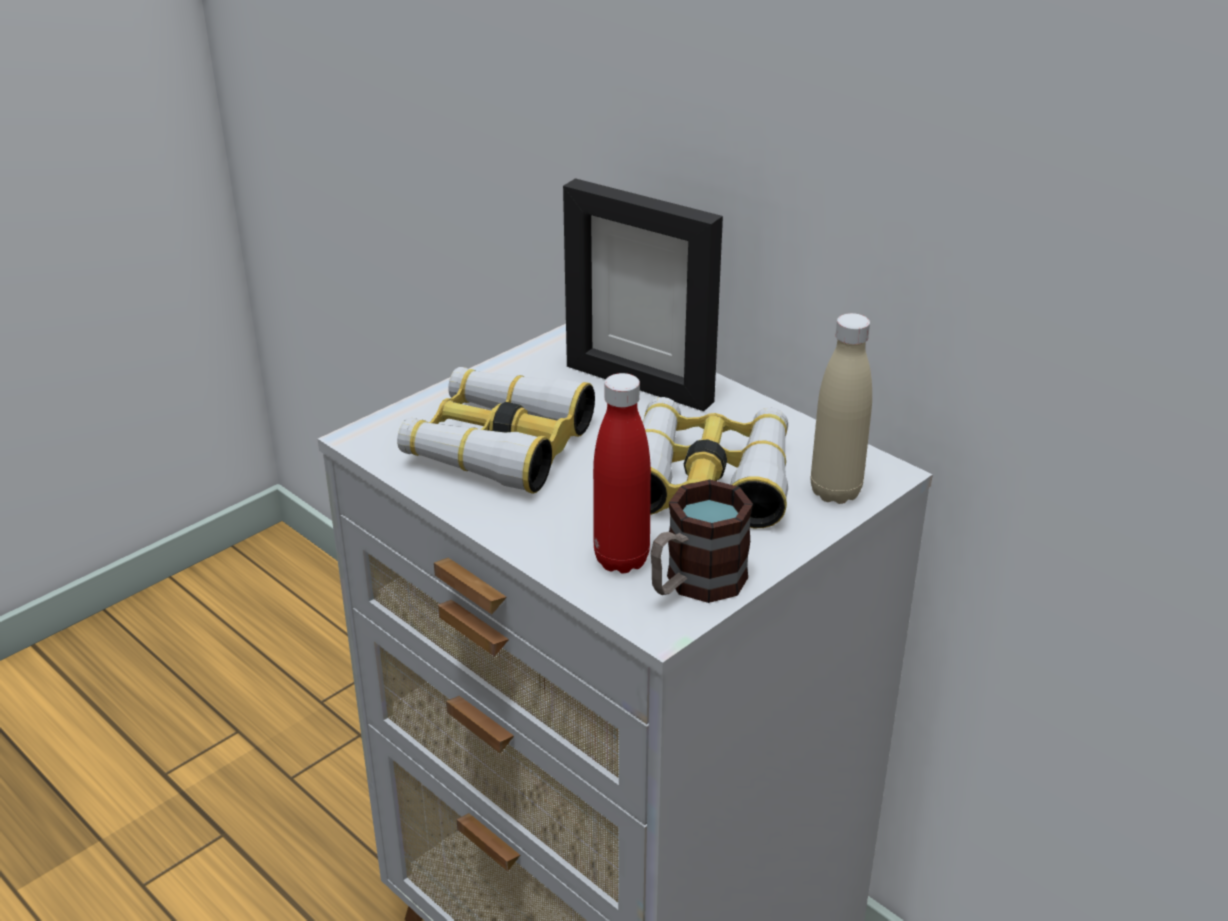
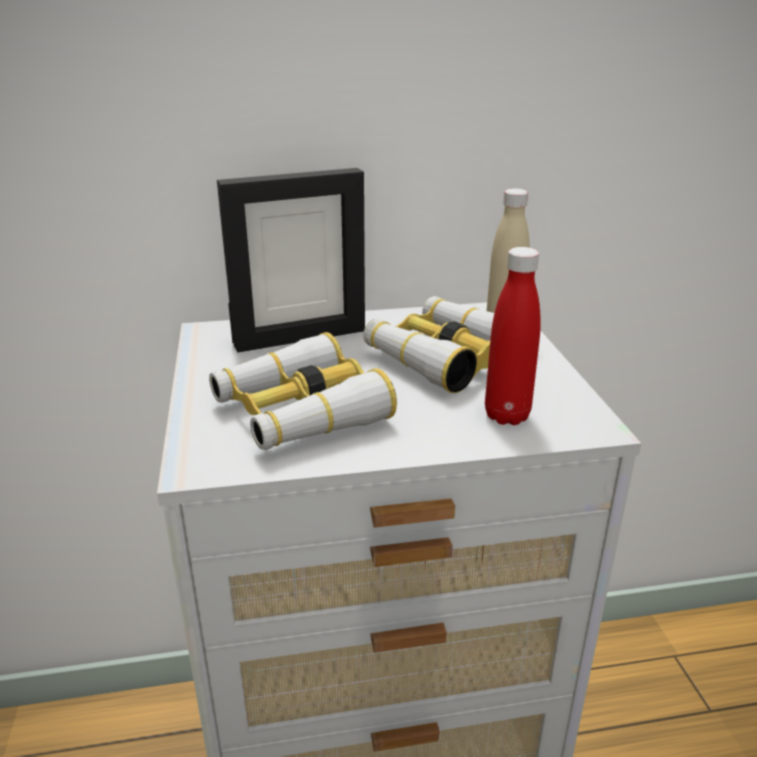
camera: 55 degrees left, 5 degrees down
mug [651,480,753,603] -> none

